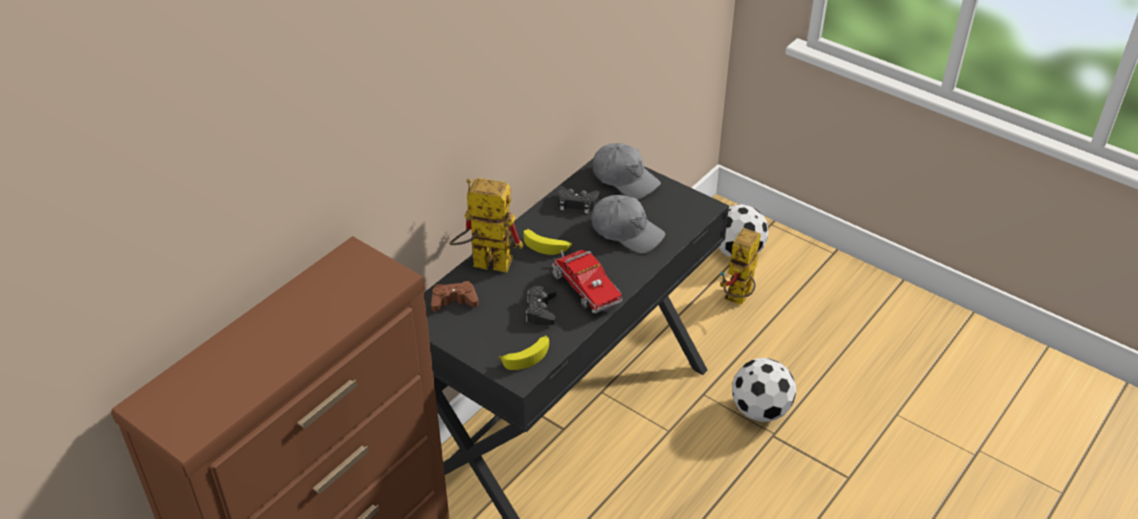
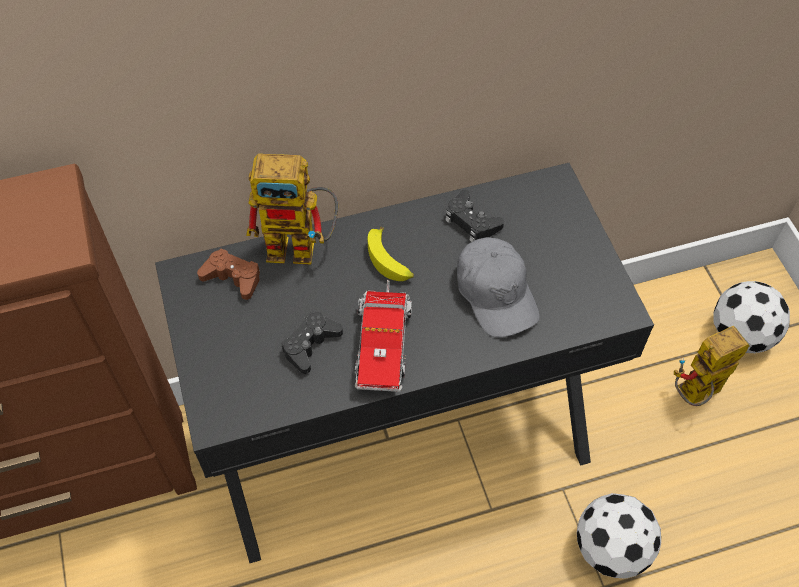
camera: 35 degrees right, 15 degrees up
toy robot [450,178,524,273] -> toy robot turned 135 degrees clockwise [246,154,338,265]
banana [498,335,549,370] -> none
grey cap [592,143,661,200] -> none

